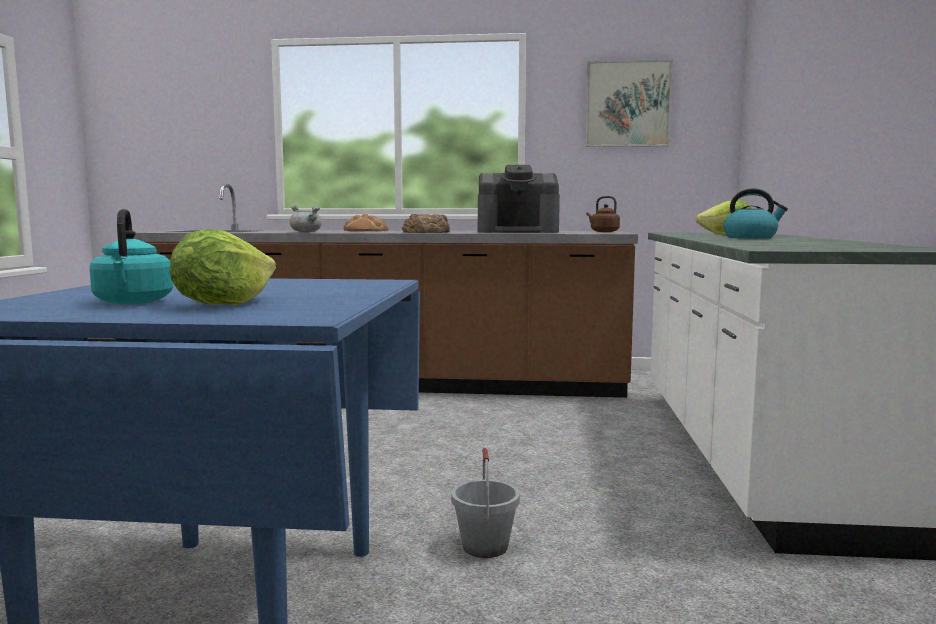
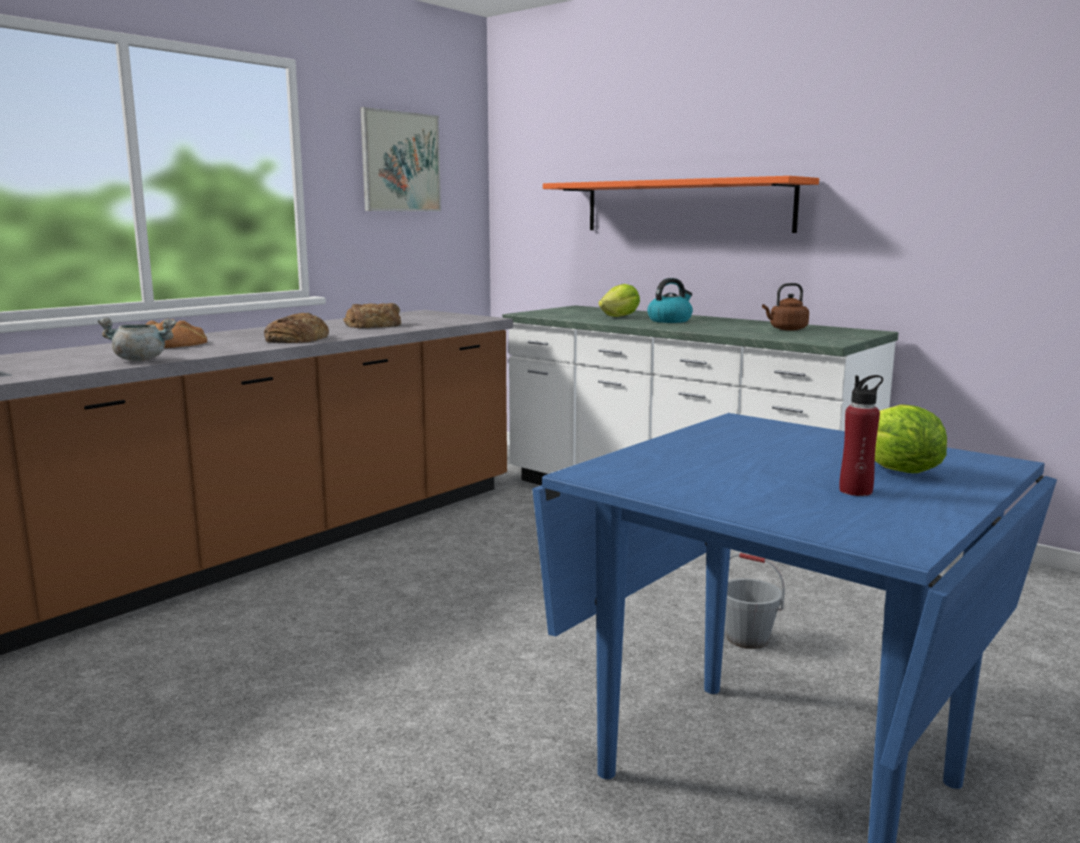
camera: 55 degrees left, 5 degrees up
turquoise kettle [90,209,173,304] -> red bottle [839,375,883,496]
coffee machine [478,165,560,233] -> bread [344,303,401,328]
brown kettle [586,196,620,232] -> brown kettle moved to [762,283,809,331]
none -> orange shelf [543,176,819,233]

